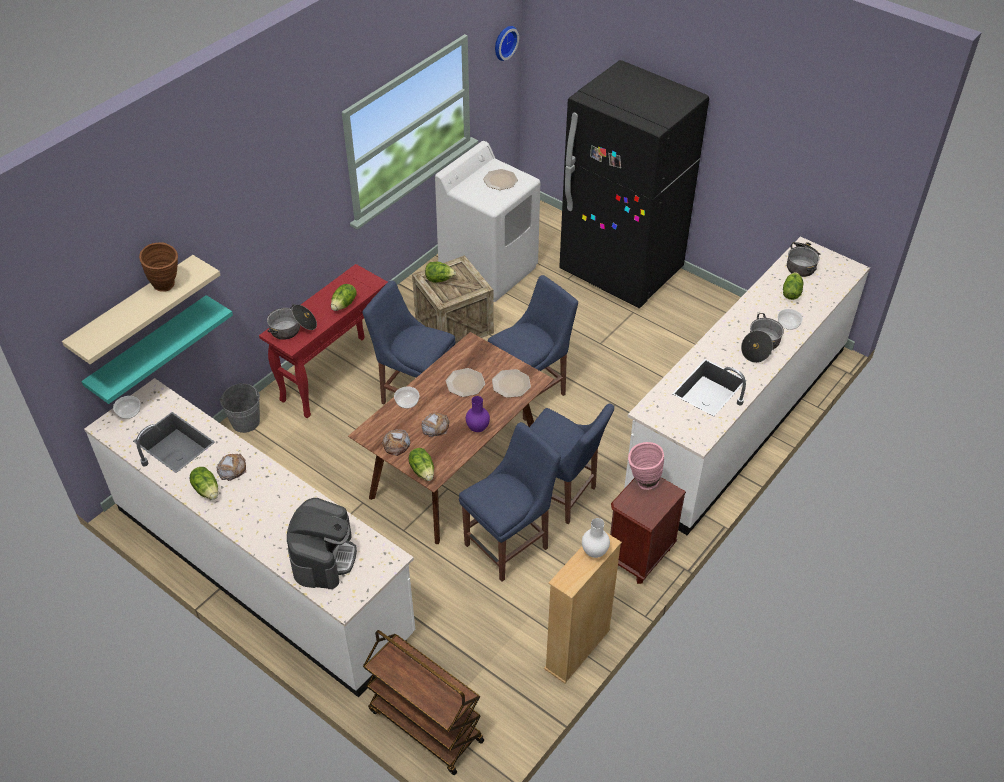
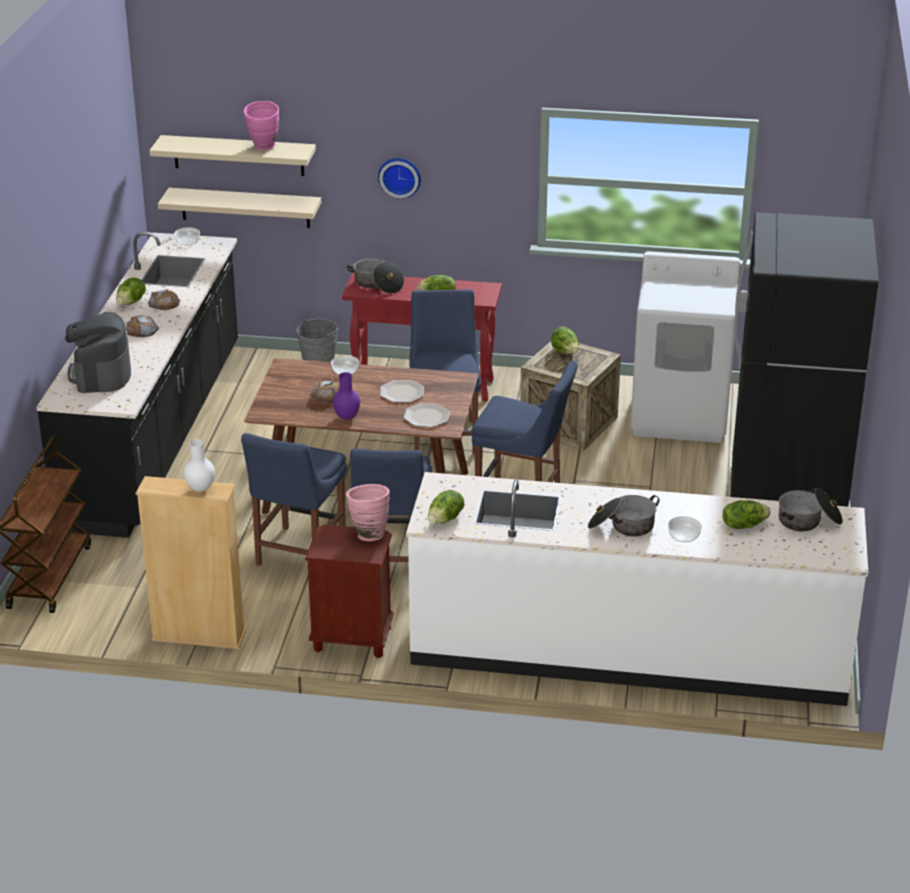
camera: 60 degrees right, 15 degrees down
turquoise shelf [81,295,233,404] -> beige shelf [158,188,321,228]
white counter [84,378,415,697] -> black counter [36,231,238,538]
brown vase [139,242,178,292] -> pink vase [243,101,279,150]
coffee machine [287,498,357,589] -> coffee machine turned 105 degrees clockwise [65,312,131,393]
bread [382,429,410,456] -> bread moved to [126,315,159,337]
lettuce [408,448,434,481] -> lettuce moved to [428,490,464,524]
blue chair [459,422,561,581] -> blue chair turned 90 degrees clockwise [241,433,347,566]
plate [483,169,518,190] -> none
wall clock [495,26,519,61] -> wall clock moved to [378,158,421,199]

